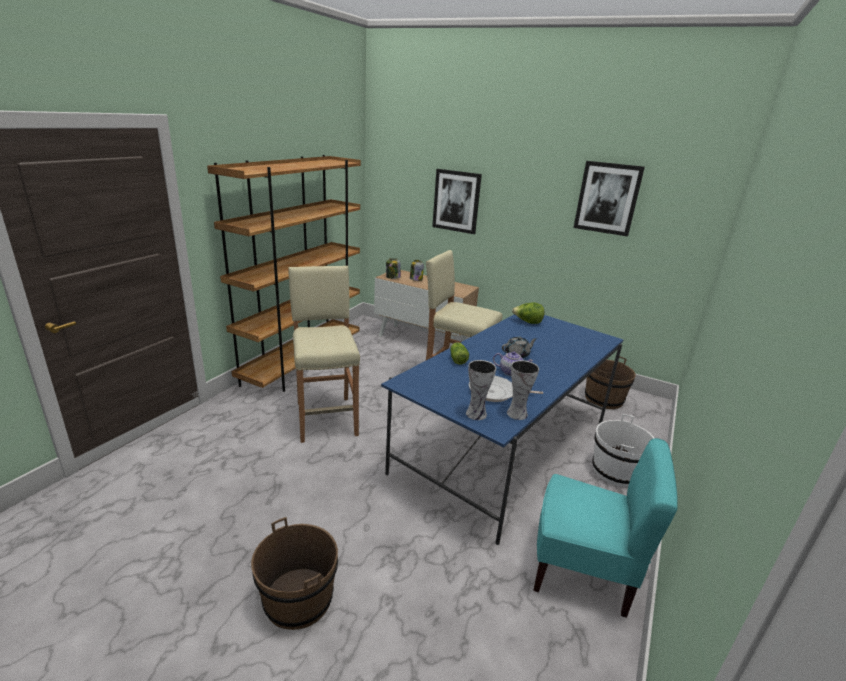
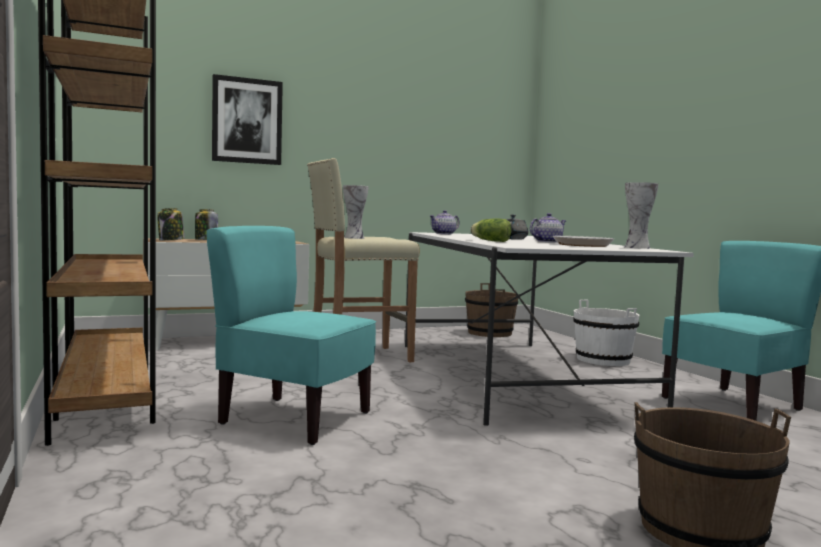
camera: 50 degrees left, 20 degrees down
beige stool [288,266,360,443] -> turquoise chair [206,226,376,445]
blue dining table [381,314,623,545] -> white dining table [405,232,694,426]
vase [466,360,496,420] -> vase moved to [343,185,369,239]
lettuce [512,302,544,324] -> teapot [430,210,460,234]
picture [573,161,645,237] -> none

